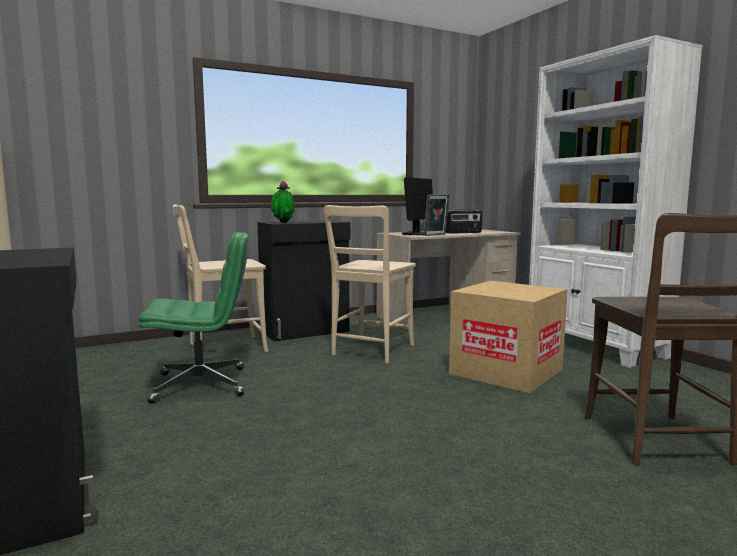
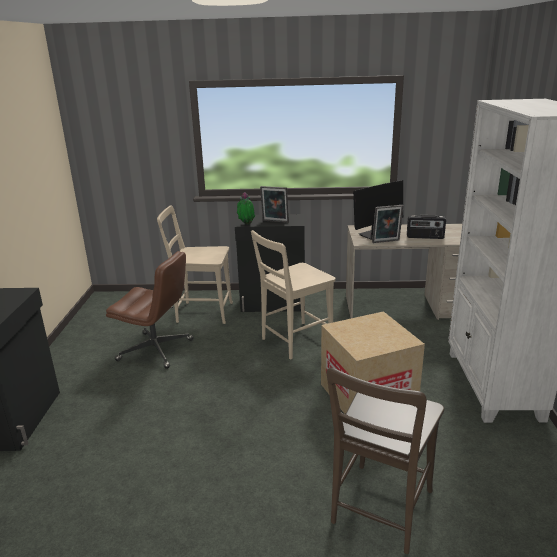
camera: 30 degrees right, 15 degrees up
green office chair [138,232,248,404] -> brown office chair [106,251,193,369]
none -> picture frame [260,186,289,223]

